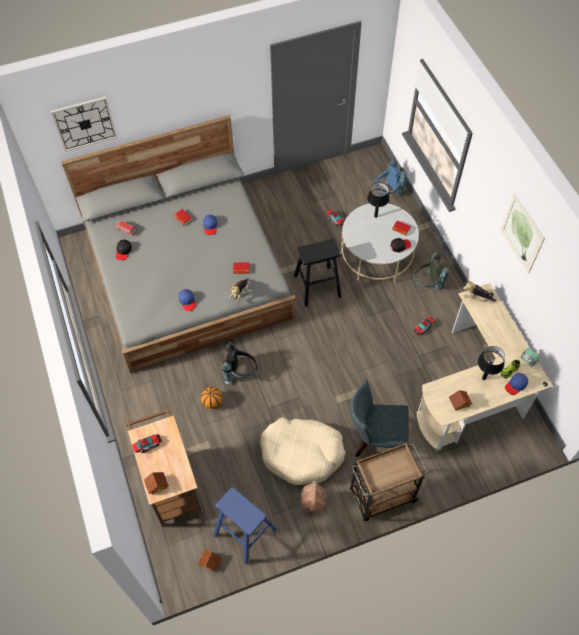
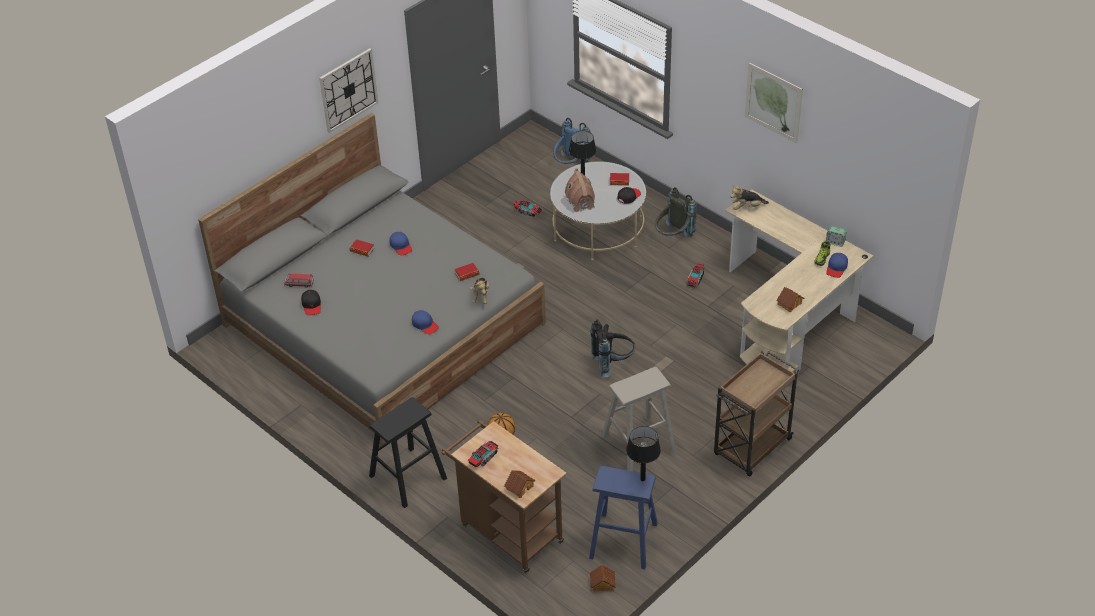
camera: 25 degrees left, 15 degrees down
wall clock [51,97,117,152] -> wall clock moved to [319,48,378,133]
black backpack [222,342,258,384] -> black backpack moved to [591,319,636,378]
beige dog bed [260,417,346,485] -> beige stool [602,367,676,471]
black stool [294,239,341,307] -> black stool moved to [369,397,447,508]
toy house [301,481,327,514] -> toy house moved to [565,168,595,212]
grey chair [351,380,408,457] -> none
black table lamp [478,346,505,380] -> black table lamp moved to [626,426,661,481]

